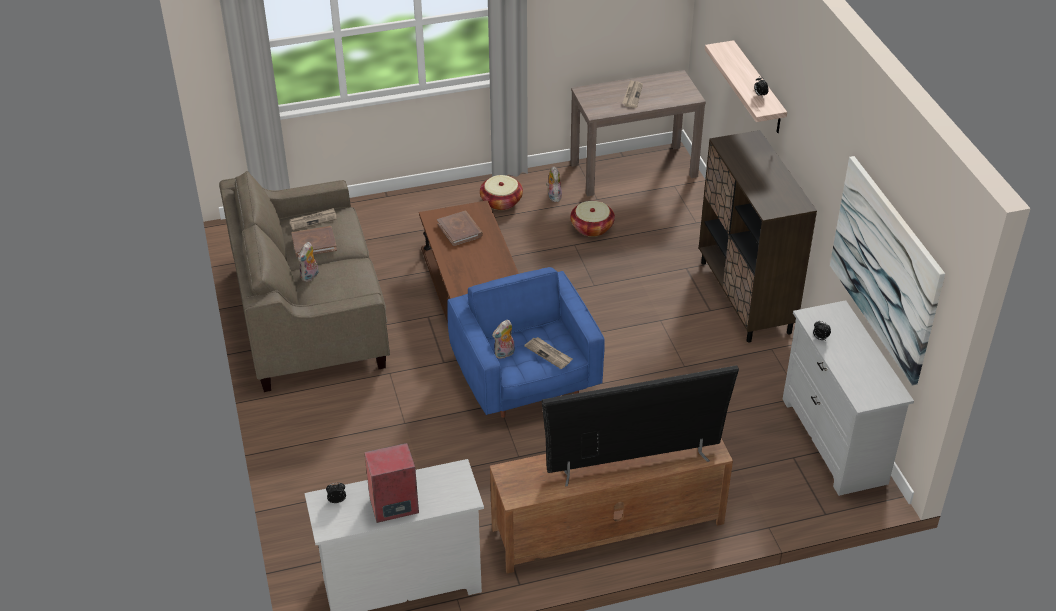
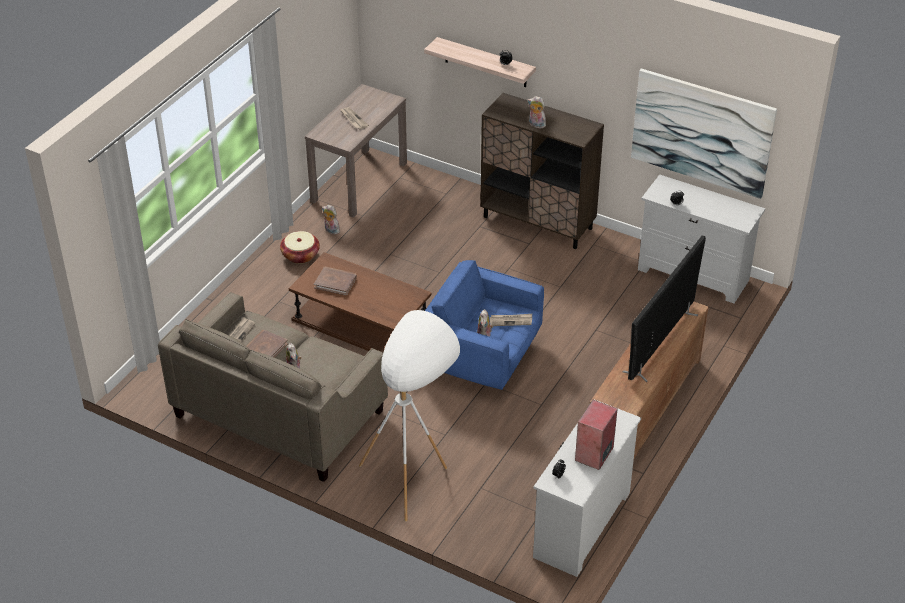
camera: 45 degrees left, 0 degrees up
basket [570,201,615,237] -> none
none -> white floor lamp [359,310,460,522]
none -> plush toy [528,96,546,128]

